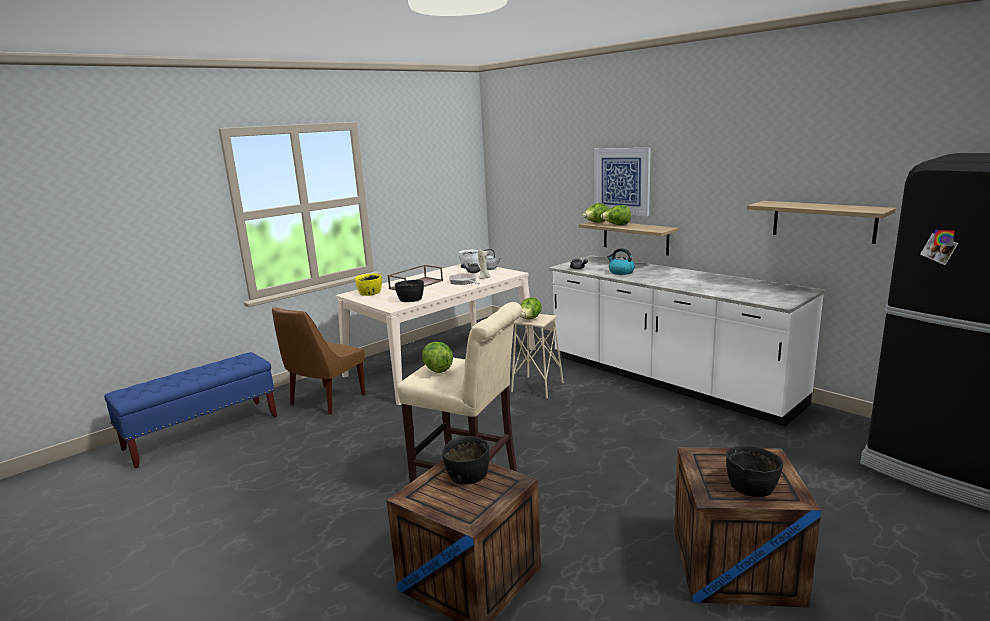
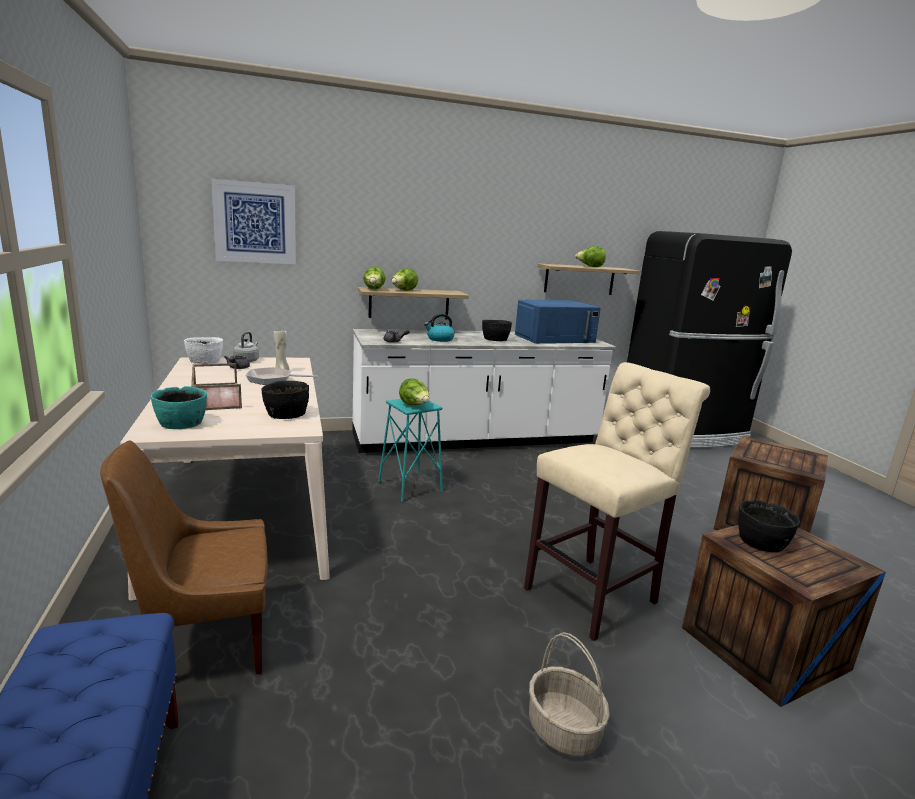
camera: 65 degrees left, 0 degrees up
brown chair [272,307,366,415] -> brown chair turned 105 degrees clockwise [100,440,268,674]
yellow bowl [355,273,382,296] -> turquoise bowl [151,386,207,429]
lettuce [422,342,453,373] -> lettuce moved to [575,246,606,267]
beige stool [511,314,564,398] -> turquoise stool [378,399,443,502]
picture [594,148,651,216] -> picture moved to [211,178,296,264]
black bowl [726,445,783,497] -> black bowl moved to [482,320,512,341]
none -> blue microwave [515,300,601,344]
none -> basket [529,632,610,757]

